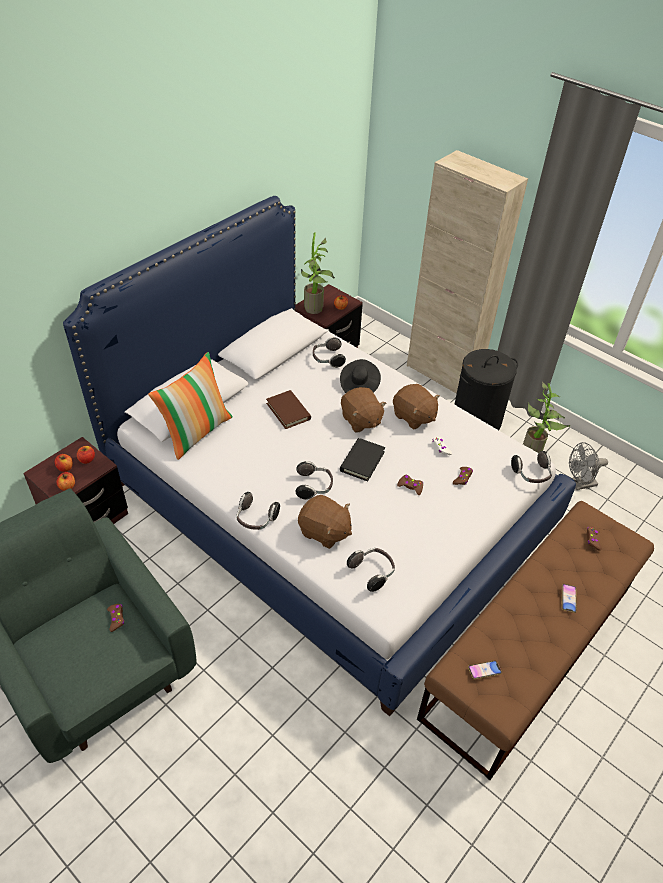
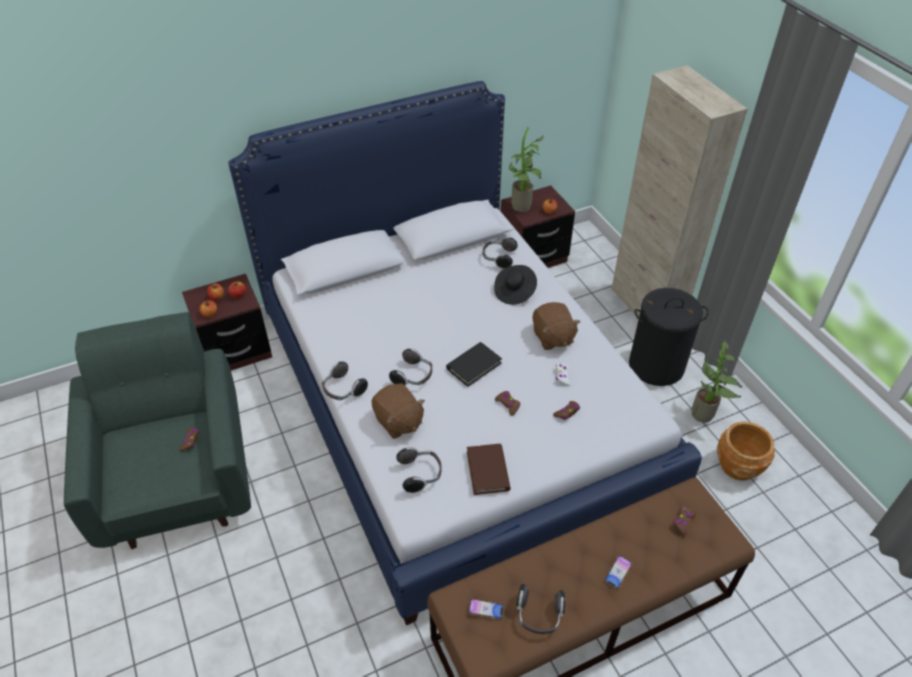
camera: 25 degrees right, 0 degrees up
pillow [148,352,233,460] -> none
brown book [266,390,311,429] -> brown book moved to [467,444,510,495]
brown plush toy [341,387,386,433] -> none
headphones [511,451,552,483] -> headphones moved to [517,584,565,634]
grey fan [569,442,608,490] -> brown planter [717,422,775,481]

